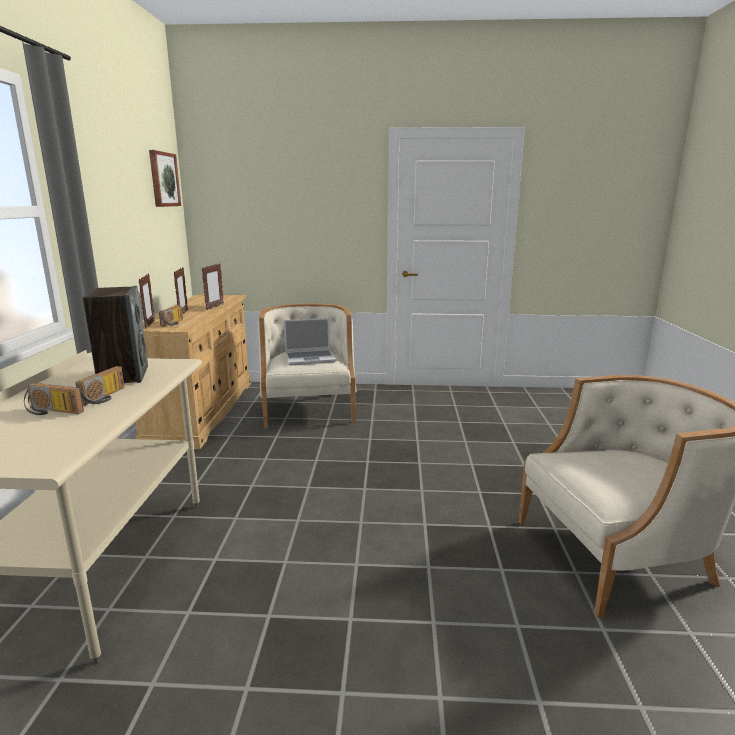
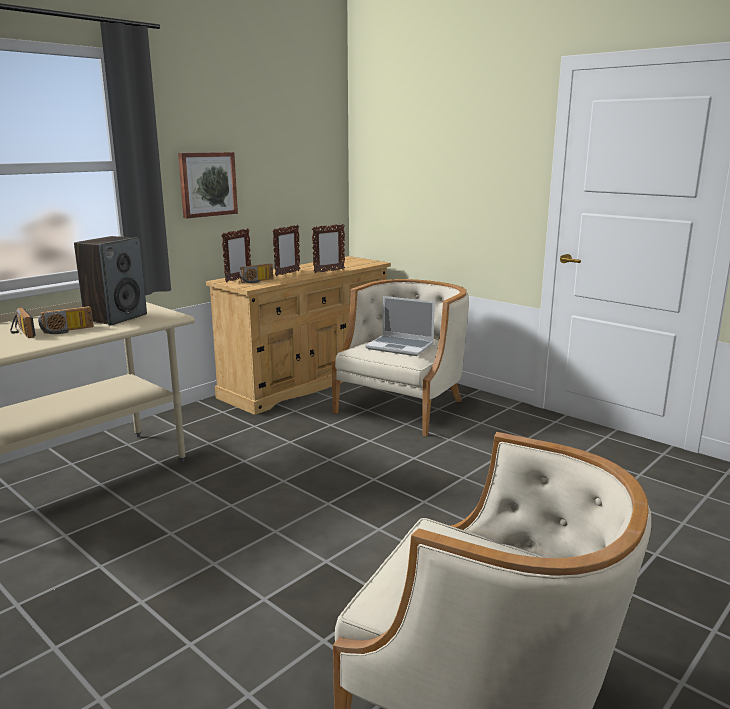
camera: 40 degrees right, 0 degrees up
picture [149,150,181,207] -> picture moved to [178,152,238,218]

